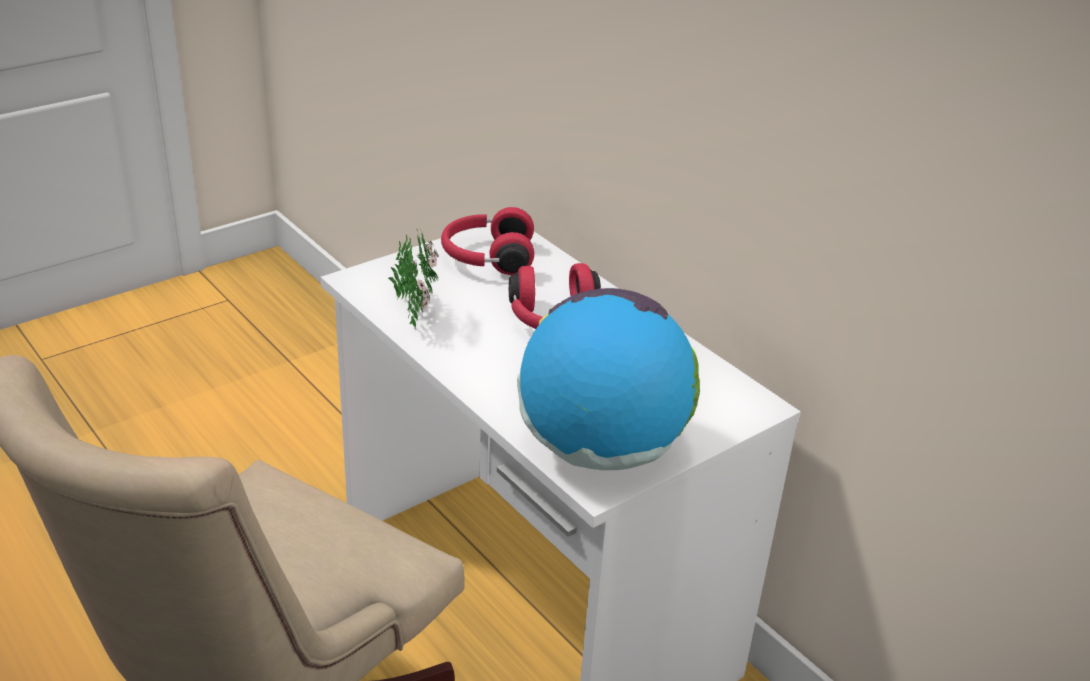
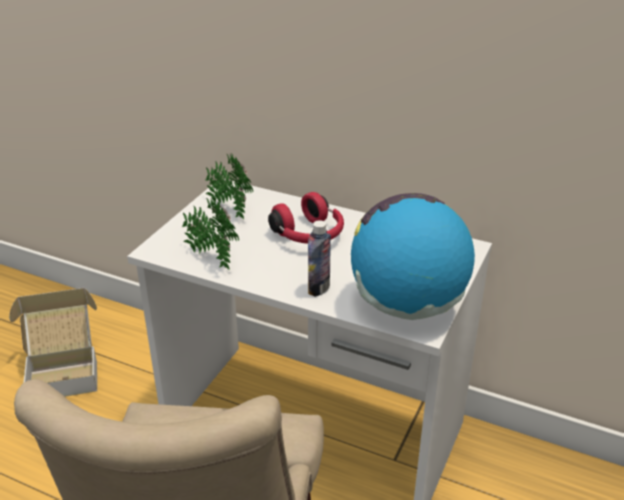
camera: 25 degrees left, 0 degrees up
red headphones [441,207,534,275] -> potted plant [205,153,253,220]
none -> cardboard box [9,288,97,397]
none -> bottle [308,220,331,297]

